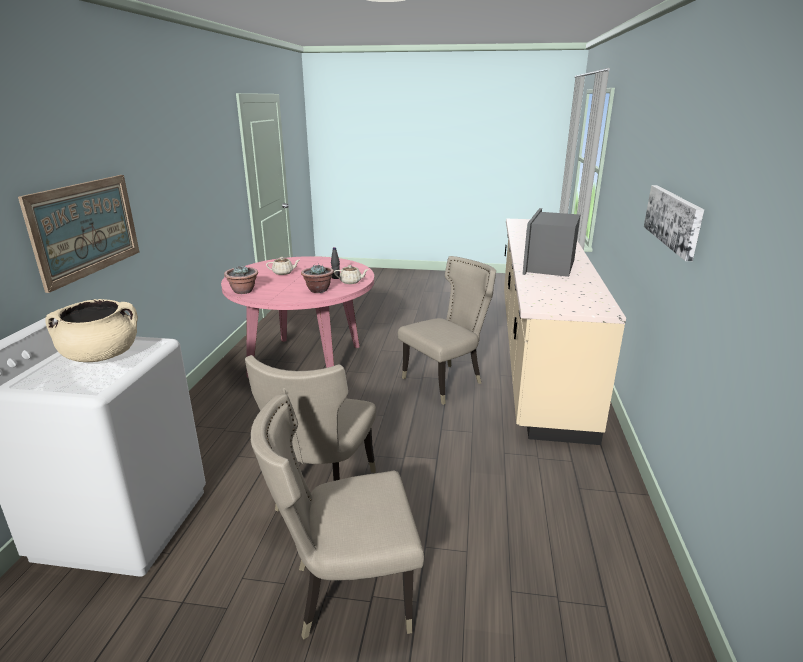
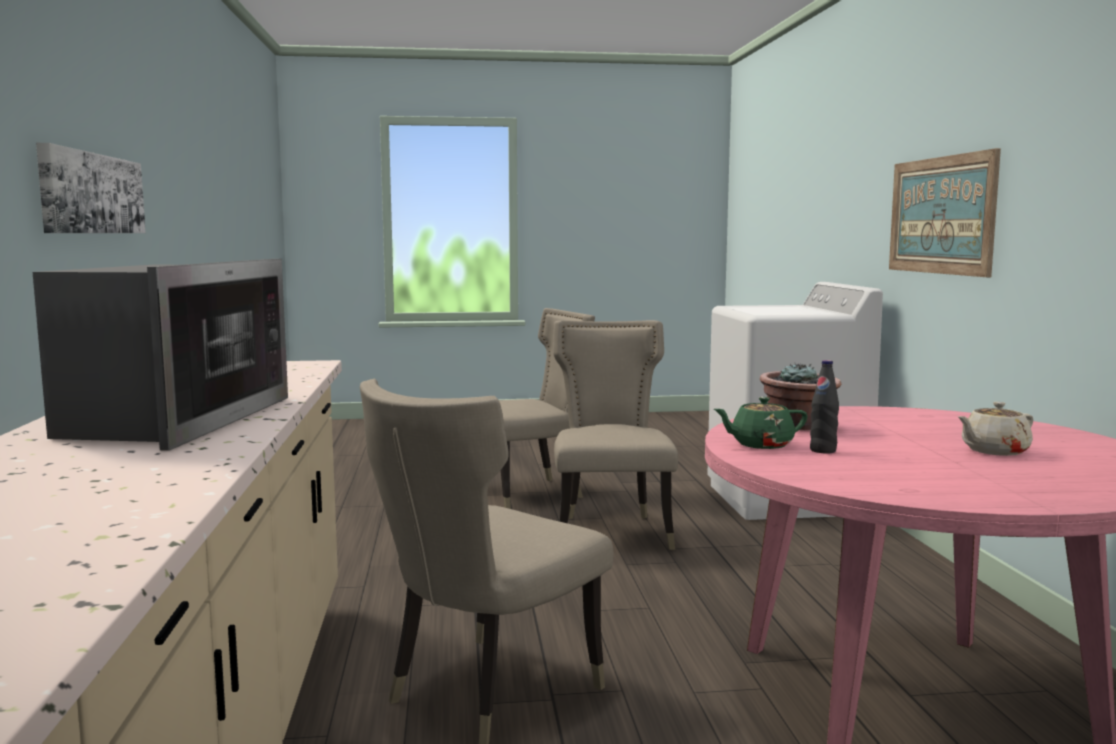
camera: 165 degrees right, 15 degrees down
beige cooking pot [45,299,138,362] -> none
potted plant [224,265,258,294] -> none
beige teapot [334,265,369,284] -> green teapot [713,397,808,449]

